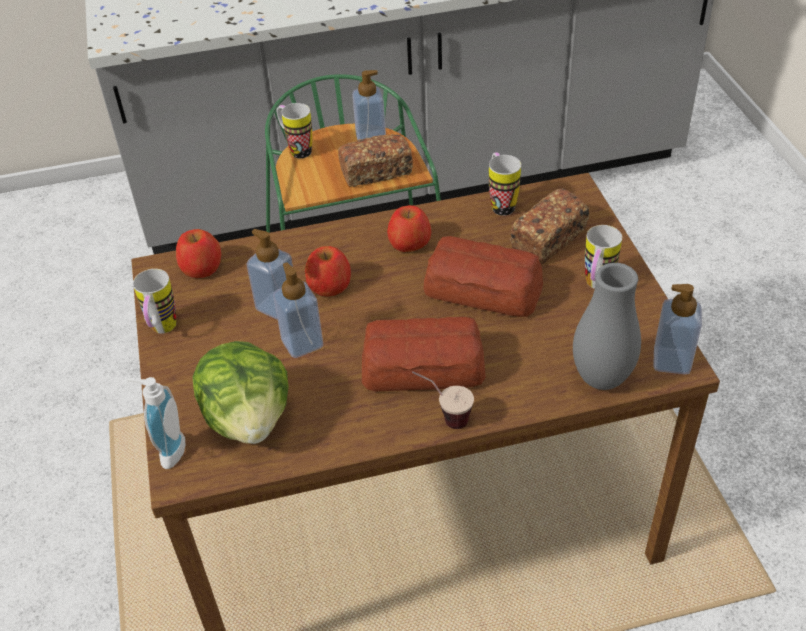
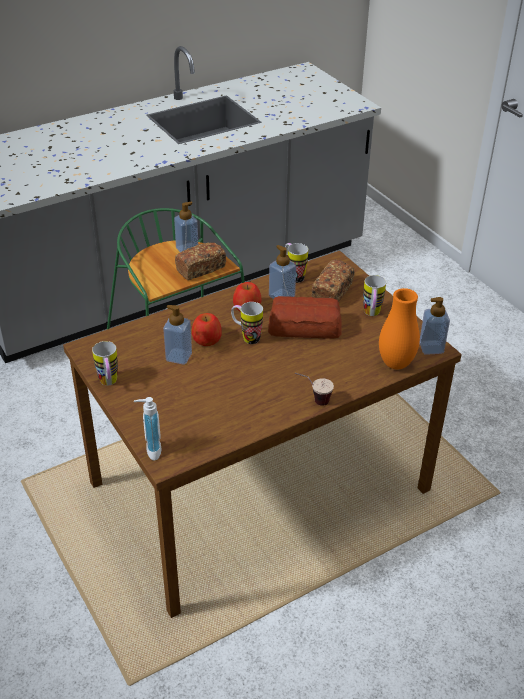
camera: 20 degrees left, 5 degrees down
apple [176,229,221,278] -> none
lettuce [193,341,289,444] -> none
soap dispenser [273,262,323,358] -> soap dispenser moved to [269,245,296,299]
mug [277,103,312,158] -> mug moved to [231,302,263,344]
bread [362,317,486,391] -> none
grey vase [573,263,641,390] -> orange vase [379,288,420,369]

